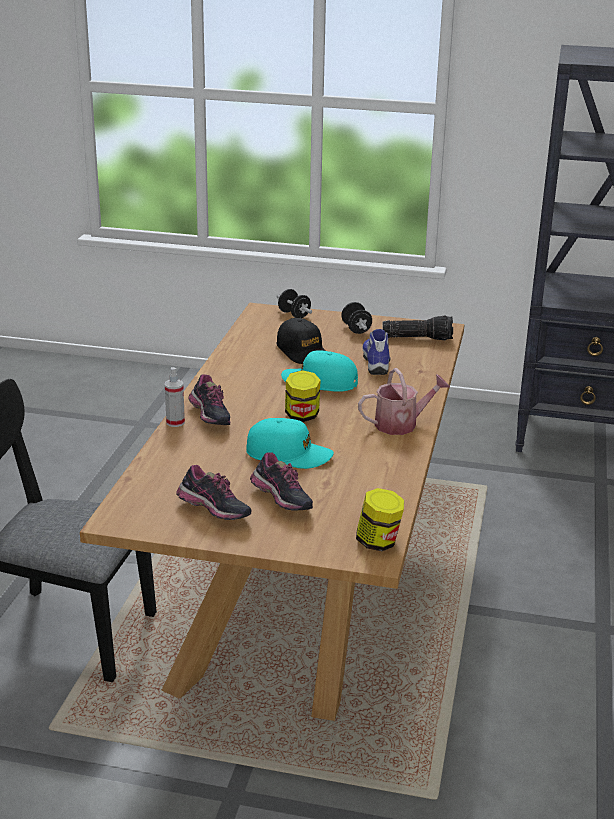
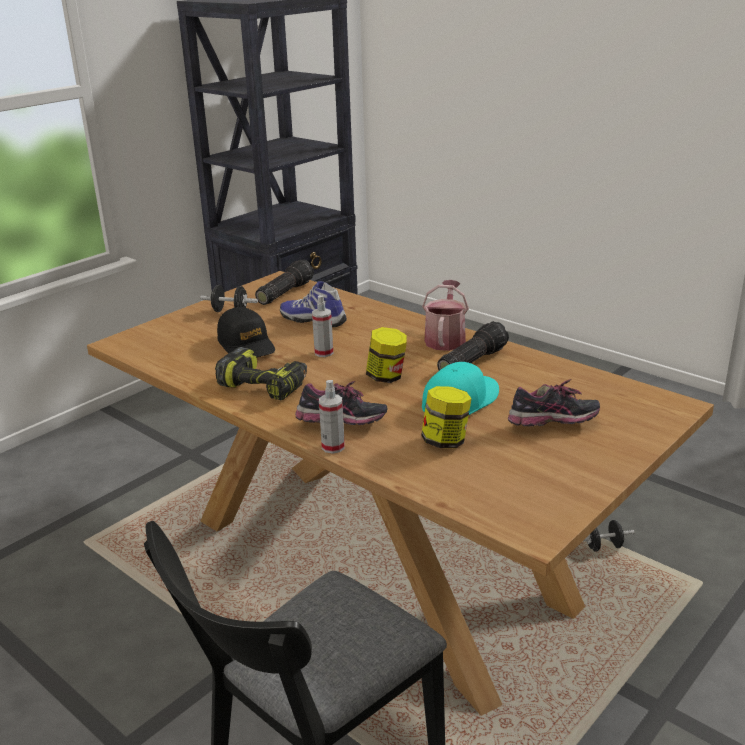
camera: 60 degrees left, 0 degrees up
shoe [176,465,251,520] -> none
black dumbbell [276,289,312,318] -> black dumbbell moved to [582,520,635,552]
black cap [276,318,326,364] -> black cap turned 60 degrees clockwise [217,307,275,358]
turquoise cap [281,350,358,392] -> spray bottle [312,295,333,357]
jar [356,488,404,551] -> jar moved to [421,386,472,448]
none -> power drill [215,347,307,400]
none -> flashlight [437,321,509,371]

